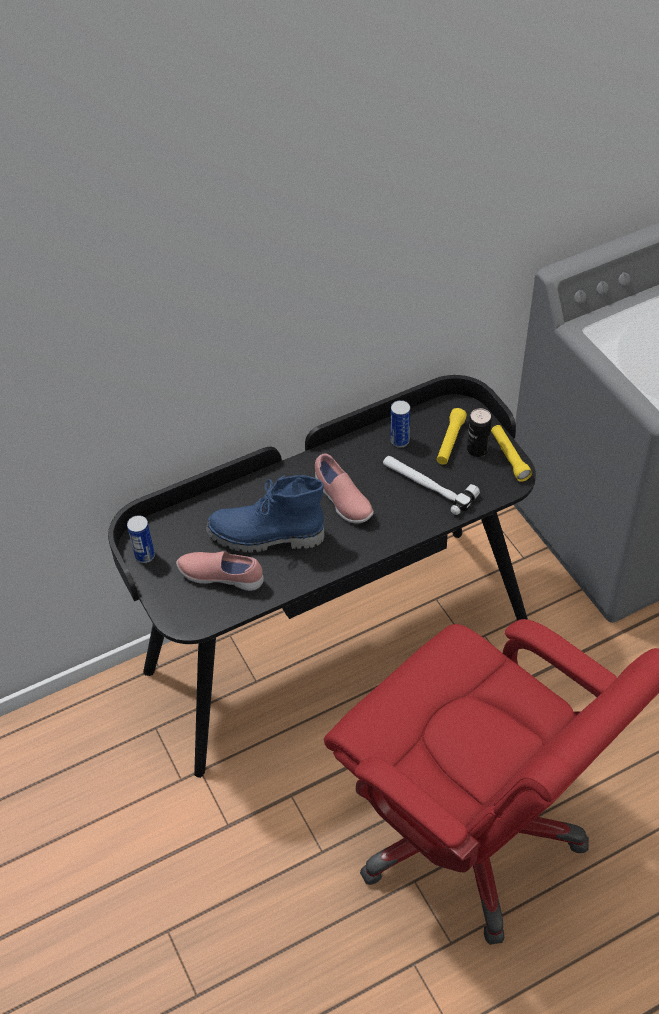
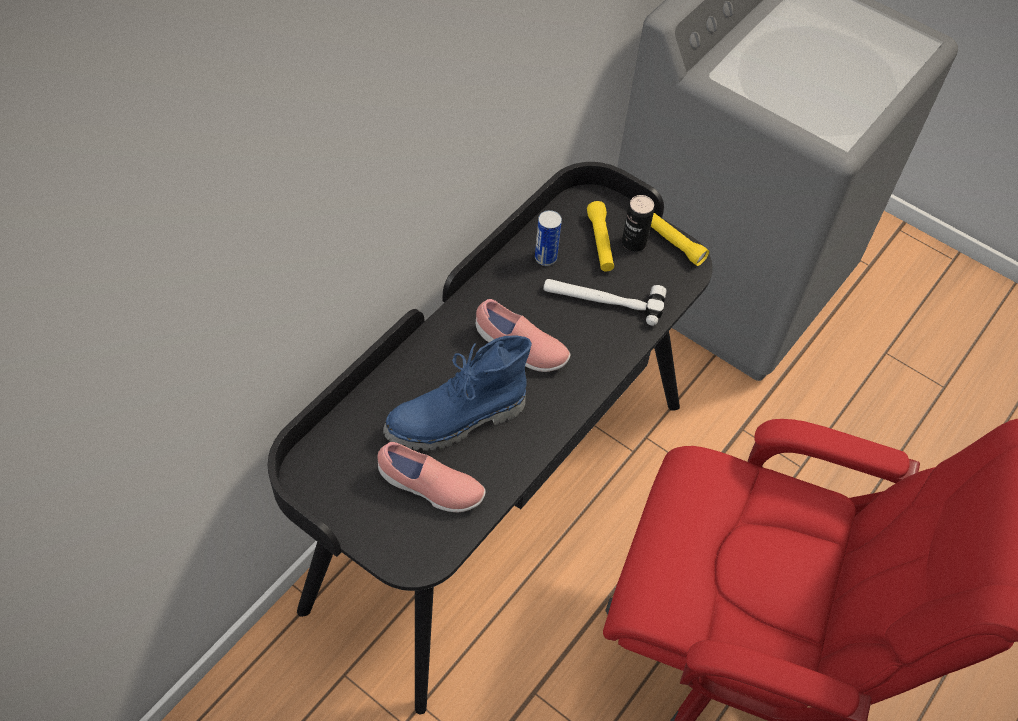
camera: 30 degrees left, 5 degrees up
can [127,515,155,563] -> none
pink shoe [176,551,264,591] -> pink shoe turned 150 degrees counterclockwise [377,442,486,512]

